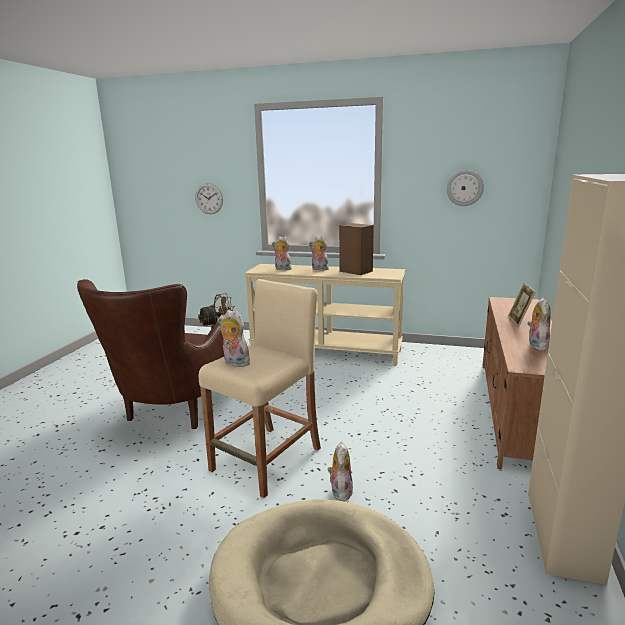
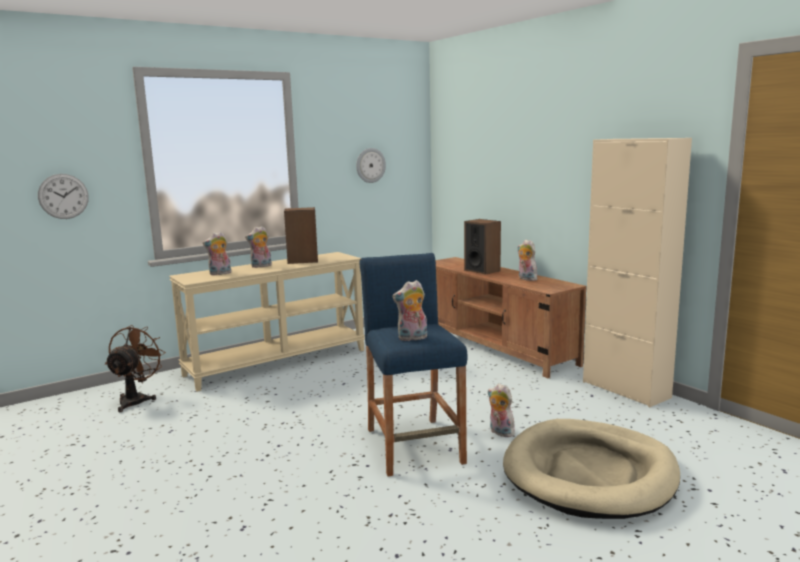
camera: 50 degrees left, 5 degrees down
brown armchair [77,279,224,429] -> none
beige stool [199,279,321,498] -> blue stool [359,253,468,476]
picture frame [508,283,536,327] -> speaker [464,219,501,275]

